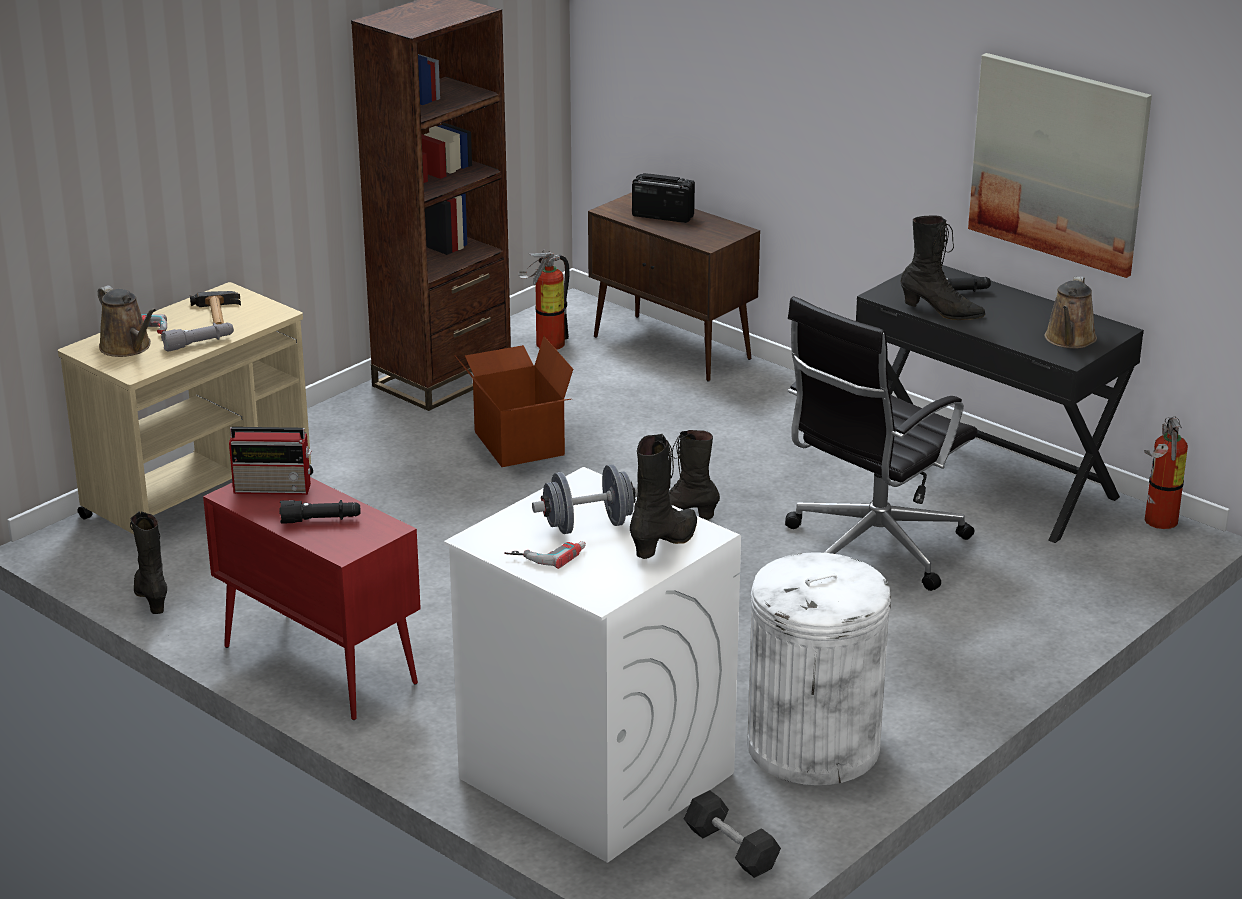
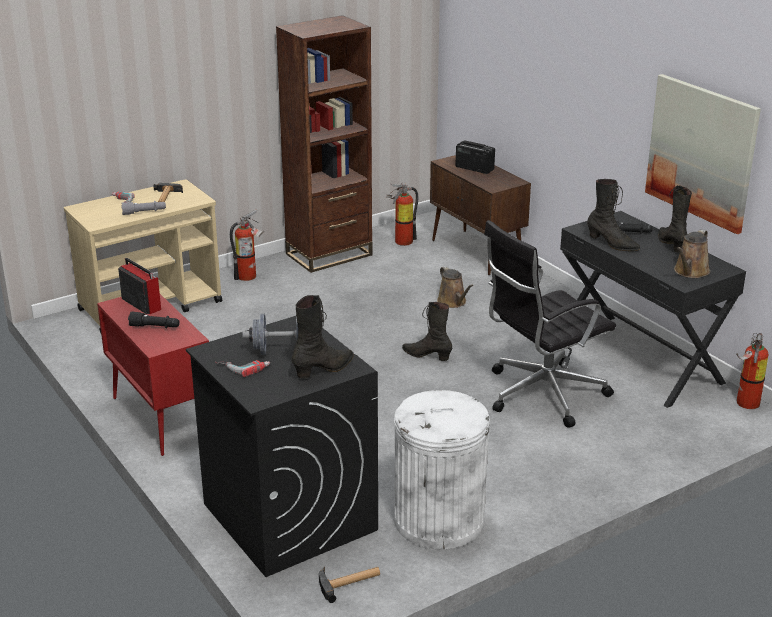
camera: 15 degrees right, 0 degrees up
brown watering can [98,286,156,357] -> brown watering can moved to [437,266,473,308]
black boot [130,511,167,614] -> black boot moved to [658,185,692,252]
radio [229,427,312,495] -> radio turned 150 degrees counterclockwise [118,258,161,314]
white washing machine [444,467,741,863] -> black washing machine [186,316,378,577]
cardboard box [454,336,573,467] -> none
black dumbbell [684,790,781,878] -> hammer [319,567,380,603]
none -> fire extinguisher [230,210,264,281]

